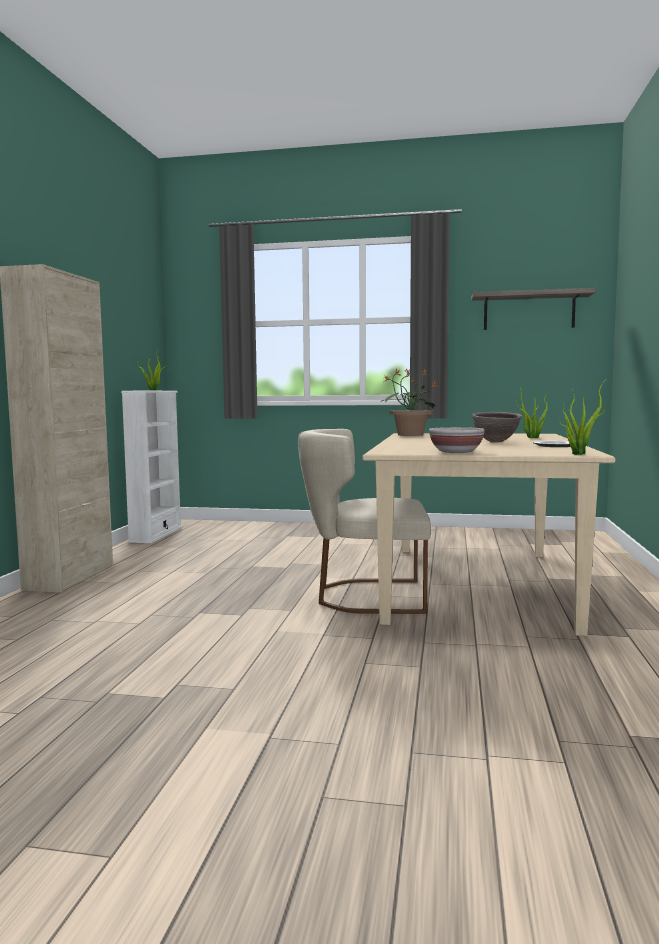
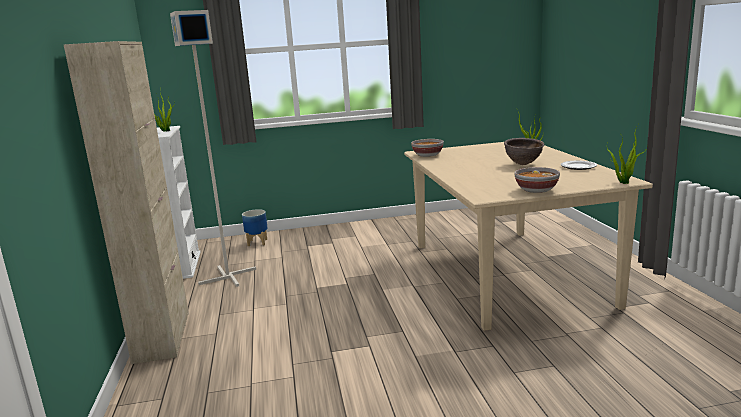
camera: 20 degrees left, 10 degrees up
beige chair [298,429,431,614] -> none
potted plant [381,369,438,436] -> bowl [411,139,444,157]
shelf [472,288,595,330] -> none
none -> grey floor lamp [170,10,256,287]
none -> planter [242,209,268,247]

